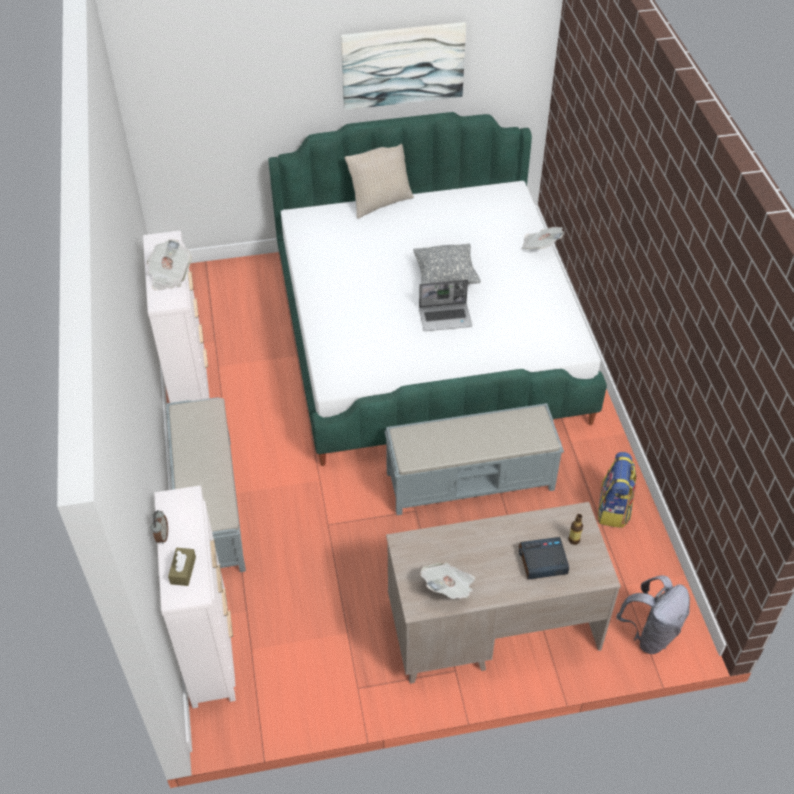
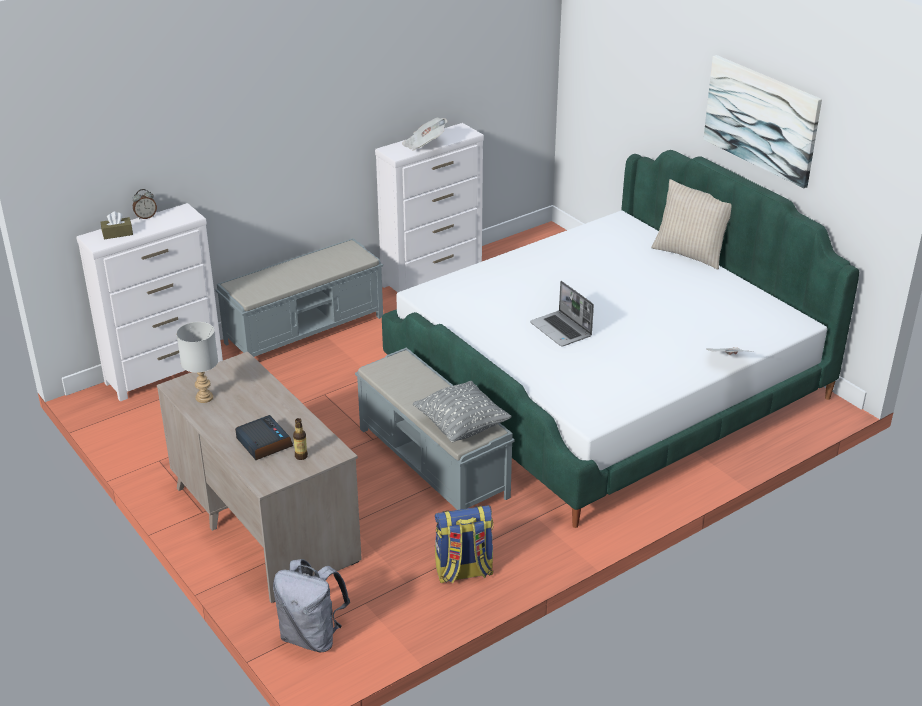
camera: 65 degrees right, 15 degrees down
grey pillow [413,243,481,284] -> grey pillow moved to [413,381,512,442]
newspaper [420,562,475,599] -> grey table lamp [176,322,218,403]

